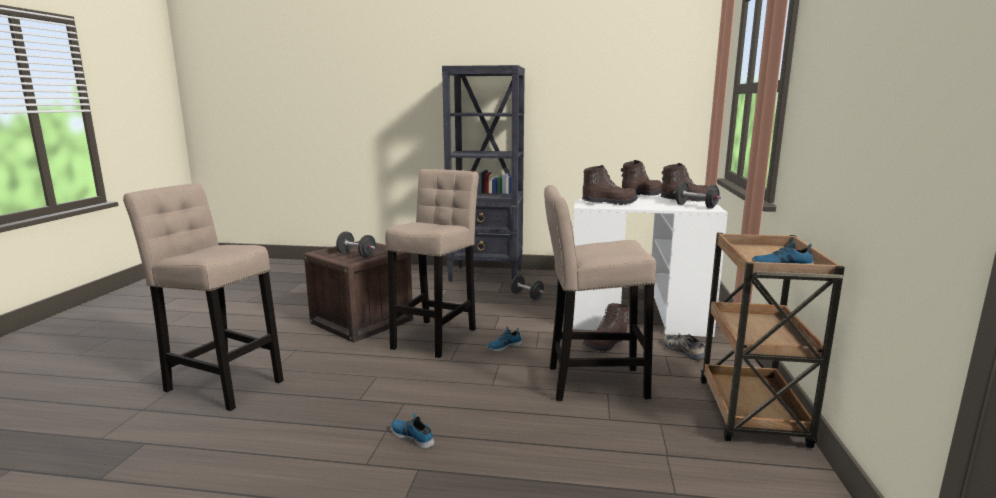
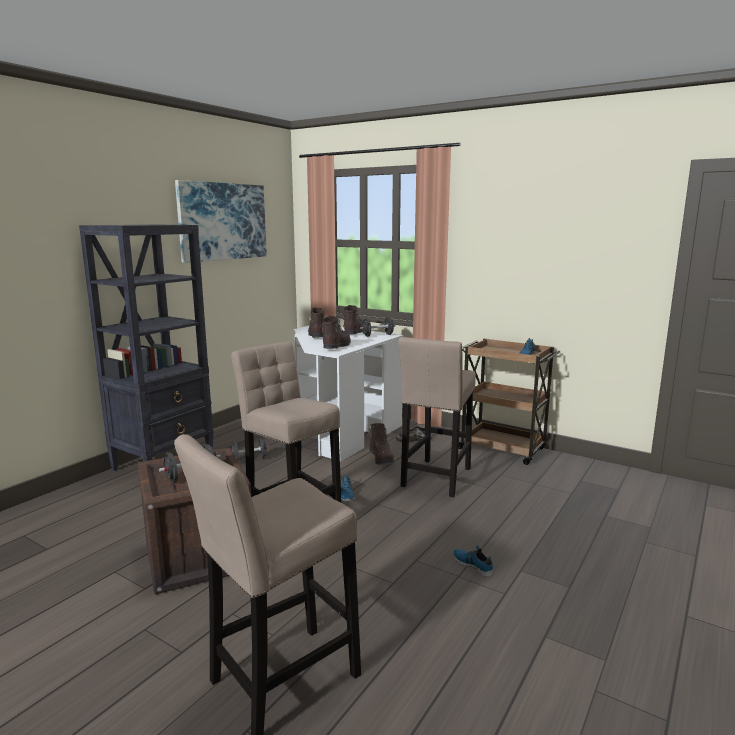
camera: 65 degrees left, 0 degrees up
shoe [390,413,435,449] -> shoe turned 75 degrees clockwise [453,545,494,577]
none -> picture [175,180,267,263]

